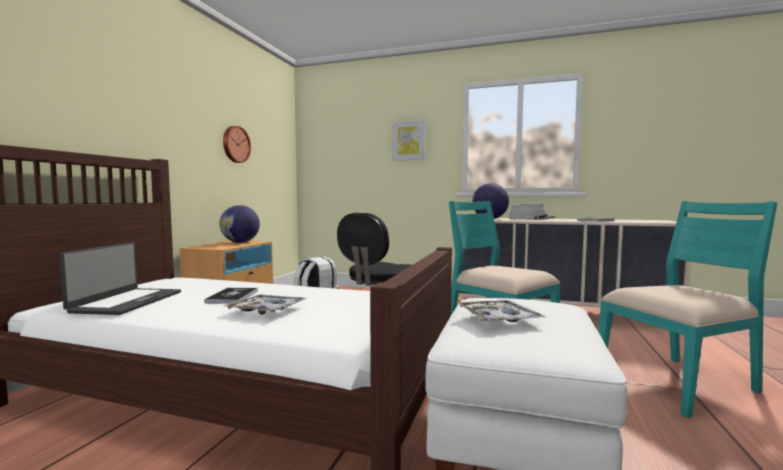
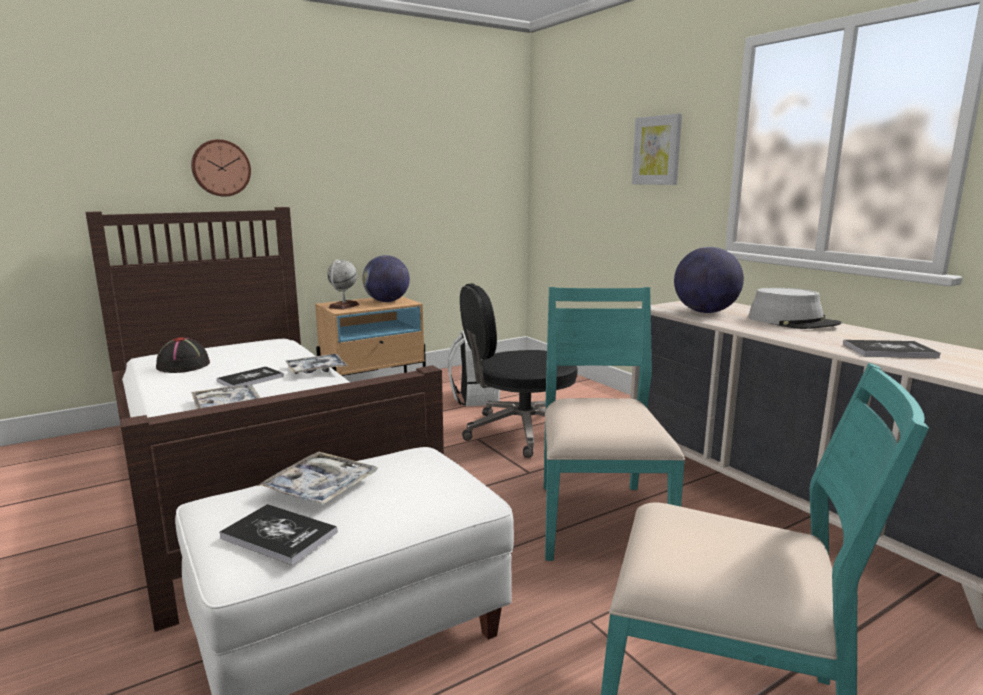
camera: 40 degrees right, 10 degrees up
laptop [59,242,181,315] -> black hat [156,337,210,373]
wall clock [223,126,251,163] -> wall clock moved to [191,139,251,197]
none -> book [219,504,337,565]
none -> tray [286,354,347,374]
none -> globe [327,259,359,310]

